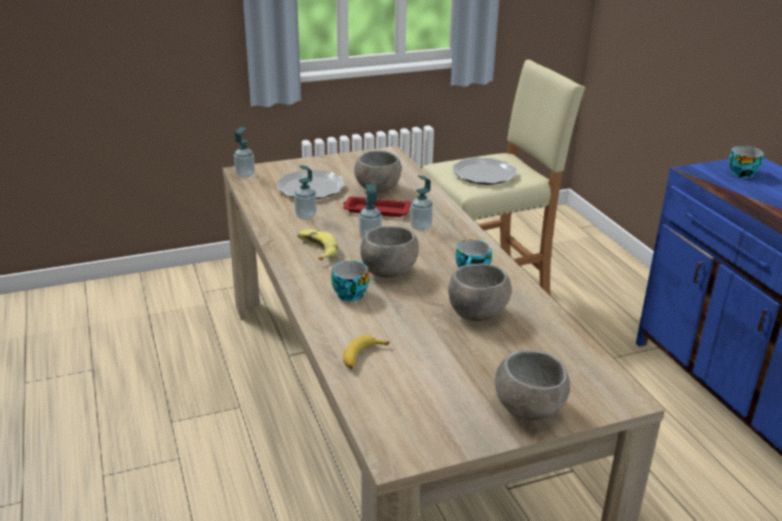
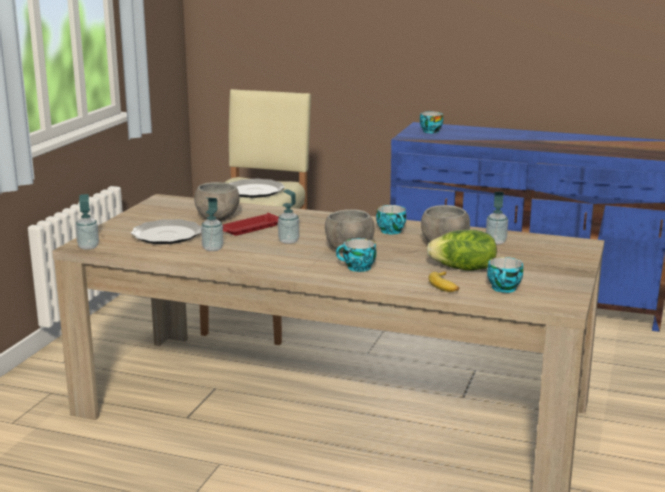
camera: 50 degrees left, 10 degrees down
banana [297,229,338,260] -> none
soap dispenser [410,175,433,231] -> soap dispenser moved to [486,192,508,244]
grey bowl [495,350,570,421] -> none
none -> lettuce [427,230,497,271]
none -> cup [487,257,523,293]

